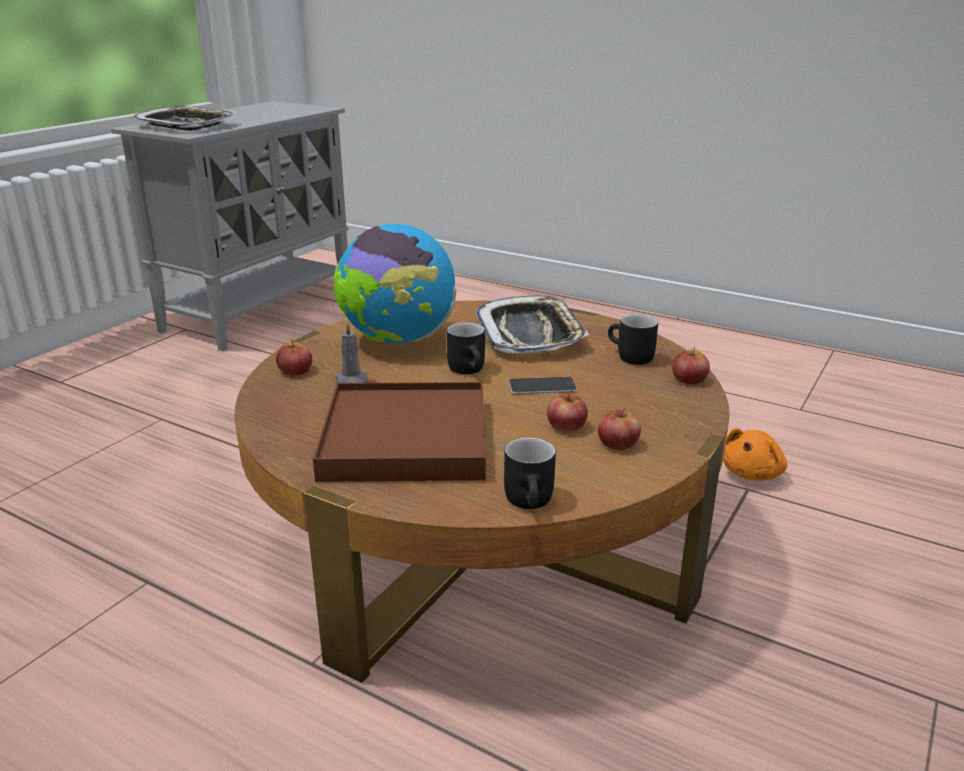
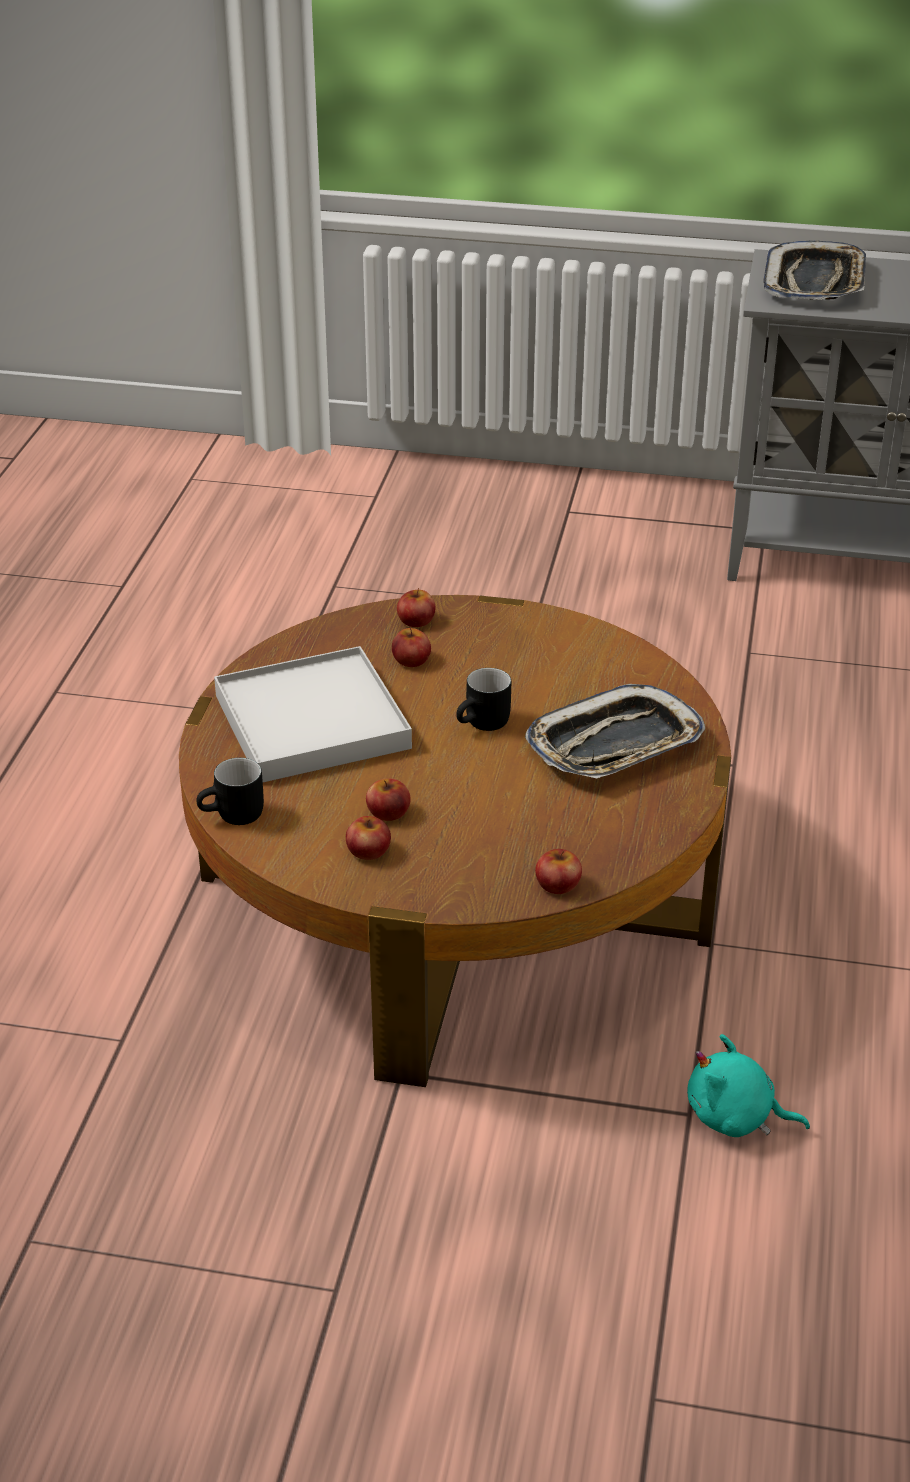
camera: 70 degrees right, 10 degrees up
brown tray [313,382,486,482] -> white tray [214,646,412,782]
globe [333,224,457,343] -> none
grey candle [335,321,368,383] -> apple [392,627,431,667]
phone [509,377,577,394] -> none
black mug [608,314,658,365] -> none
orange plush toy [723,428,787,481] -> turquoise plush toy [687,1034,810,1137]

